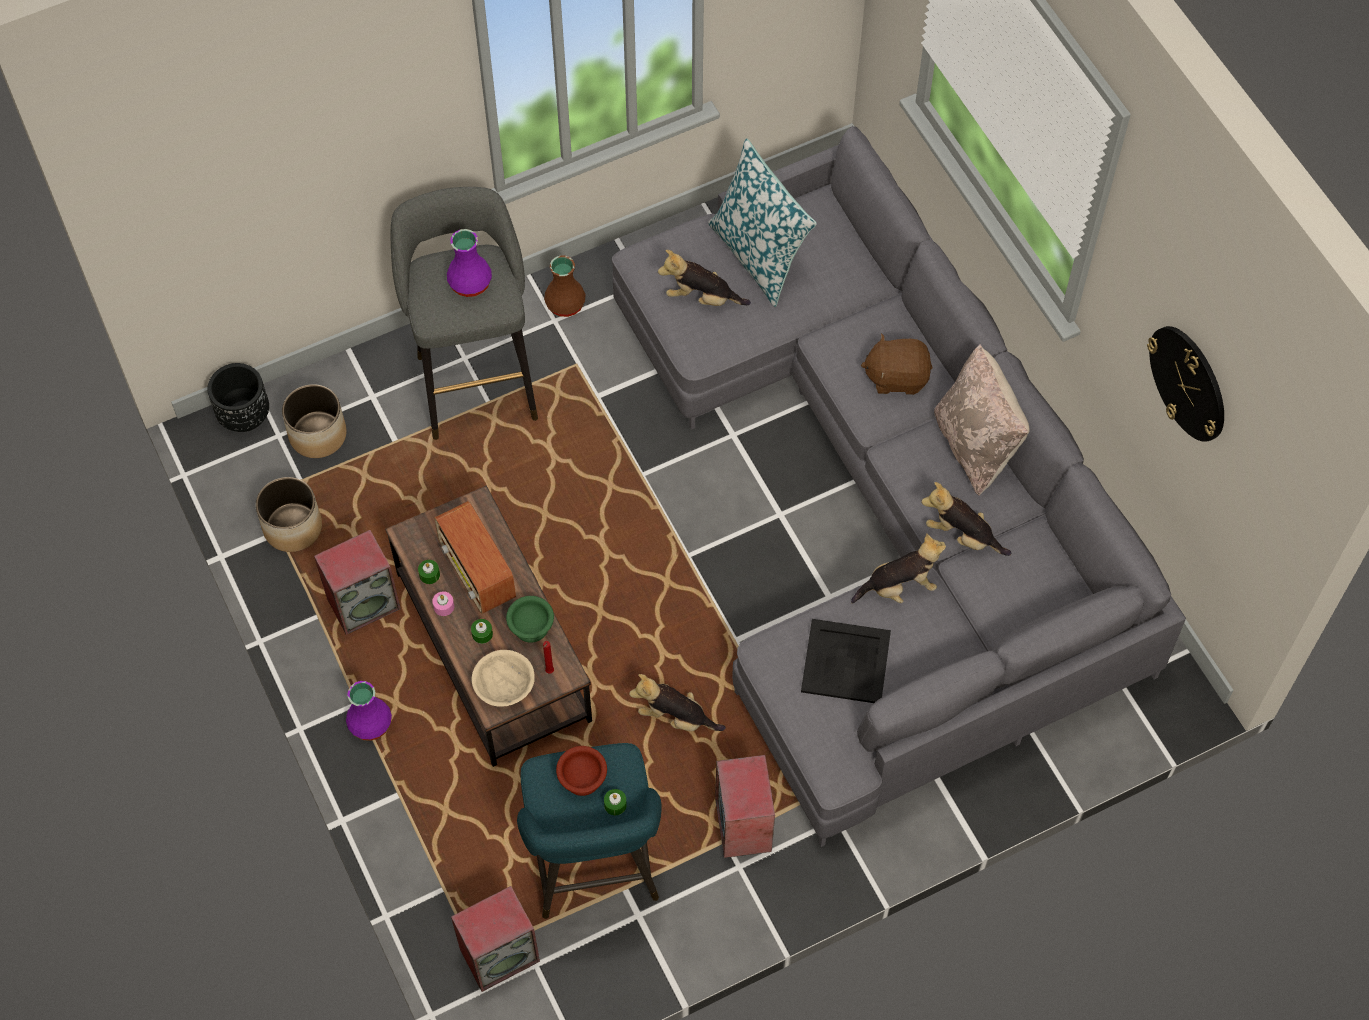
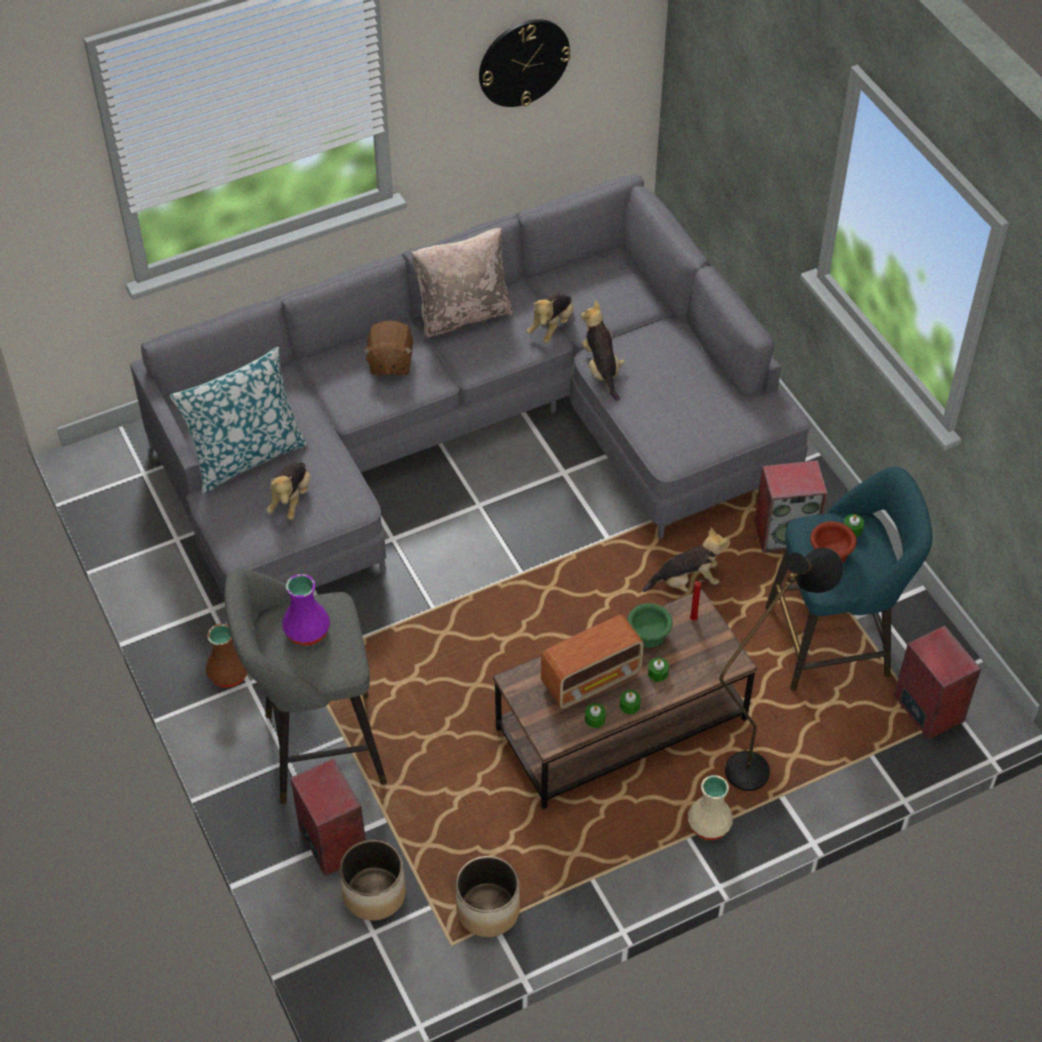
camera: 90 degrees left, 10 degrees down
black planter [207,363,269,432] -> none
speaker [314,530,401,635] -> speaker moved to [290,758,366,876]
purple vase [346,681,392,741] -> beige vase [688,775,733,840]
pink candle [432,591,454,616] -> green candle [620,690,641,714]
beige bowl [472,650,535,707] -> none
plush toy [629,674,726,732] -> plush toy turned 120 degrees counterclockwise [643,528,728,592]
black tray [801,619,891,703] -> none
none -> black floor lamp [719,547,844,791]

